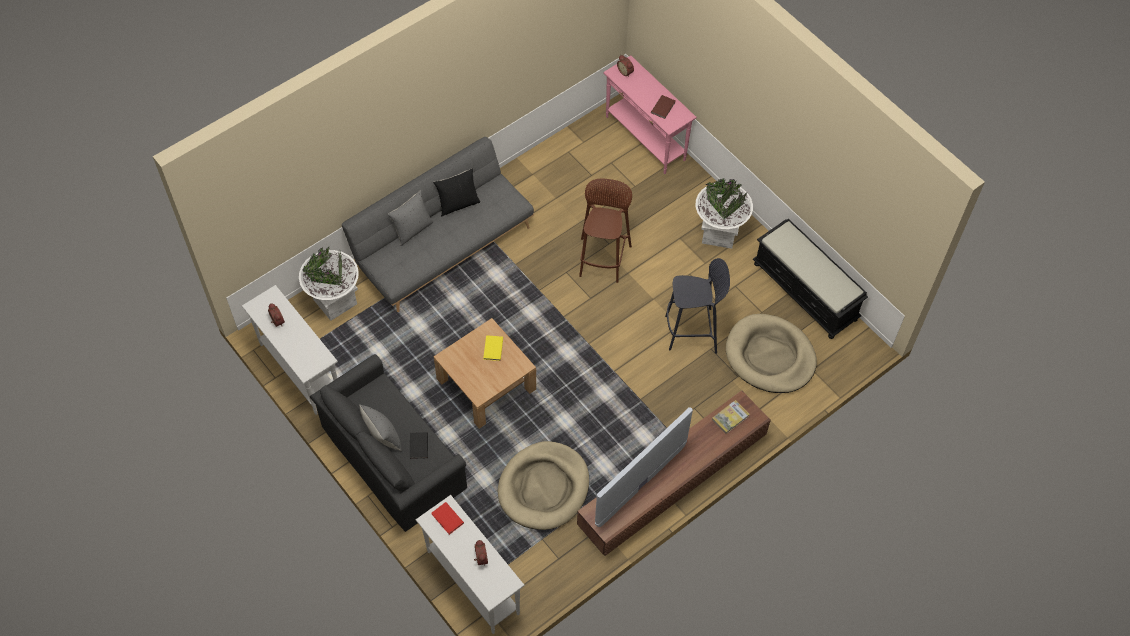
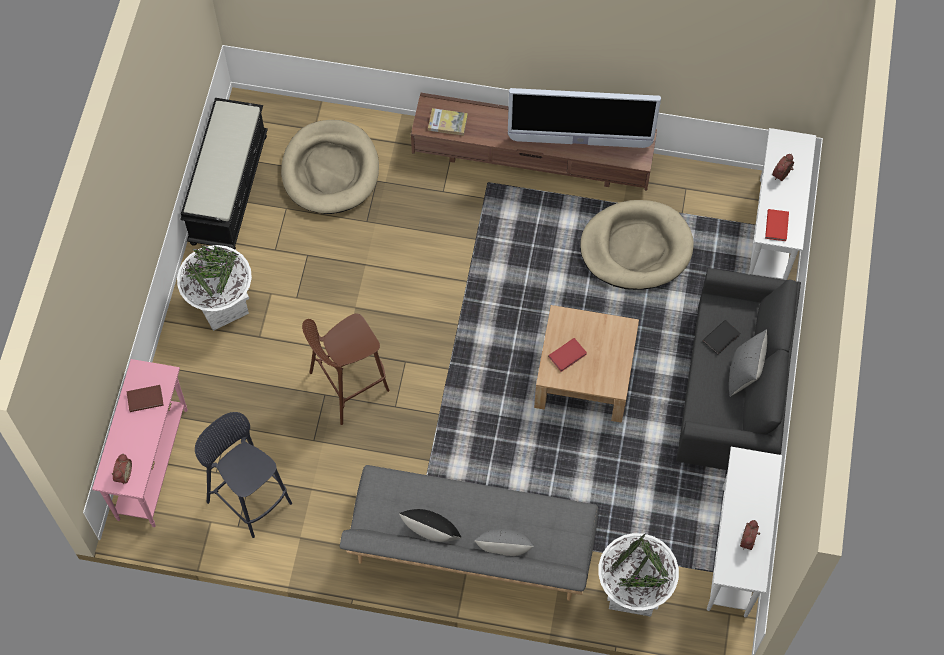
camera: 130 degrees left, 5 degrees up
yellow book [483,335,503,361] -> red book [548,338,587,372]
grey stool [665,258,730,354] -> grey stool moved to [195,412,292,538]

